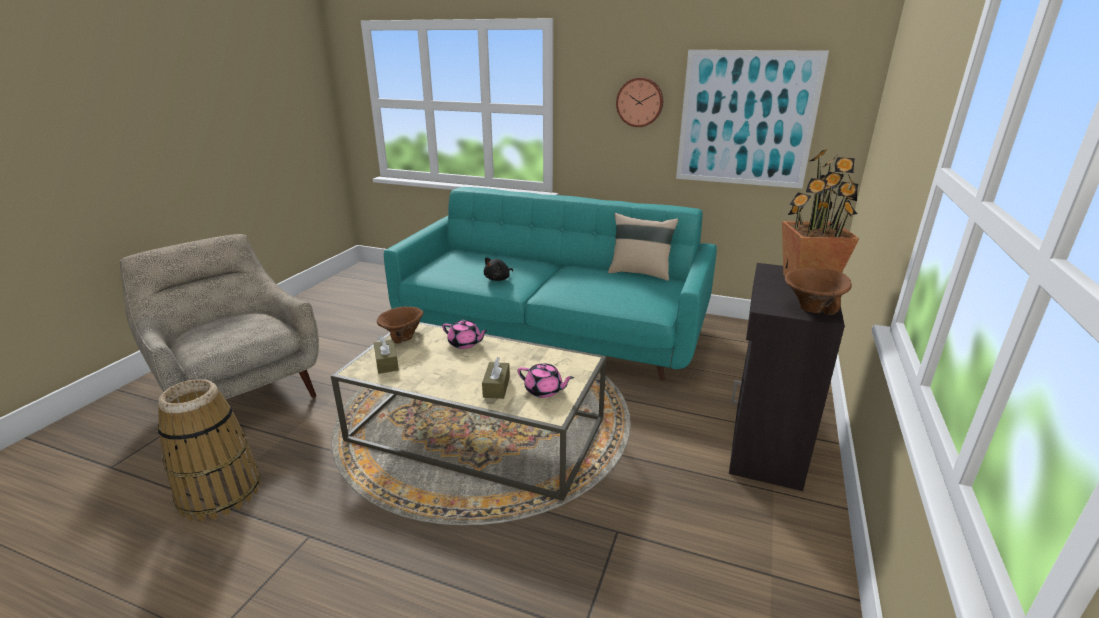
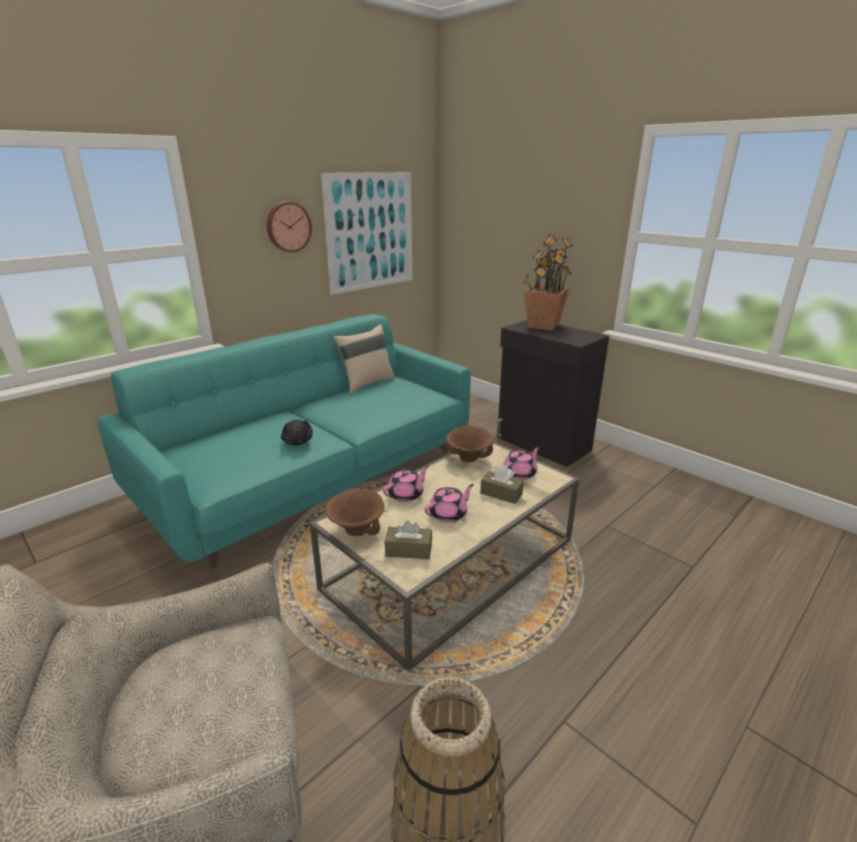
camera: 65 degrees left, 0 degrees up
brown bowl [785,268,852,315] -> brown bowl moved to [446,425,494,463]
none -> pink teapot [424,484,474,522]

